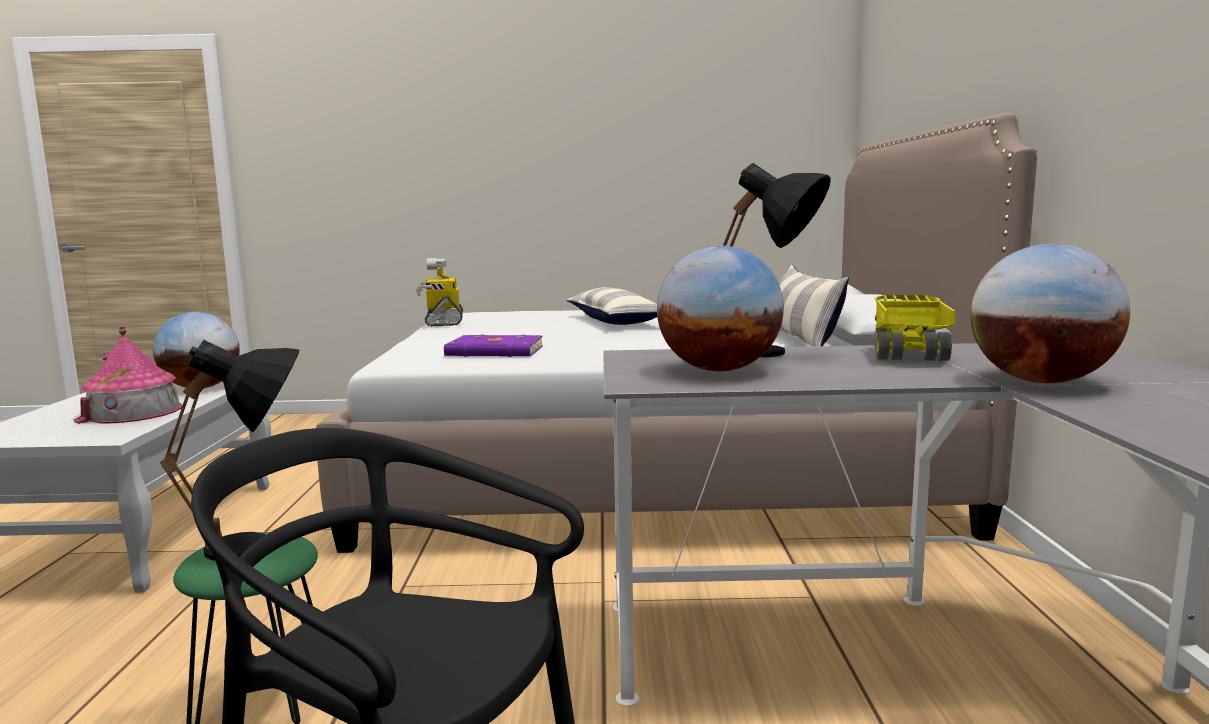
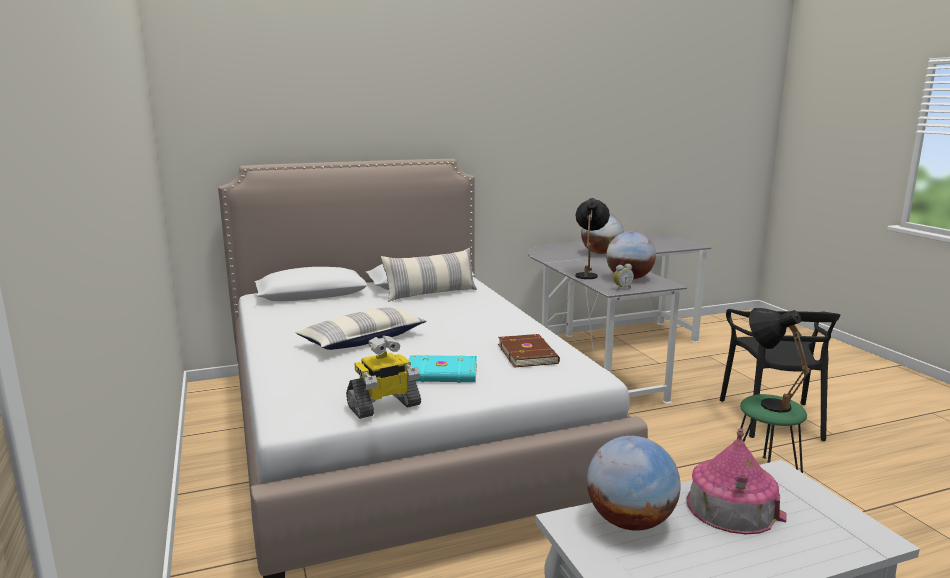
camera: 110 degrees left, 5 degrees up
purple book [444,335,543,357] -> brown book [498,334,560,368]
toy truck [874,295,955,361] -> none
none -> turquoise book [409,355,477,383]
none -> alarm clock [613,264,634,290]

